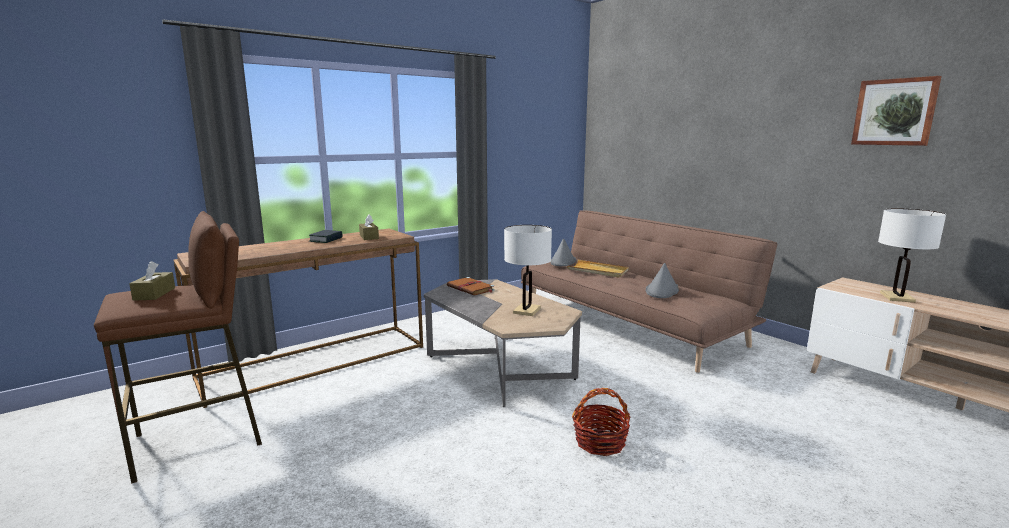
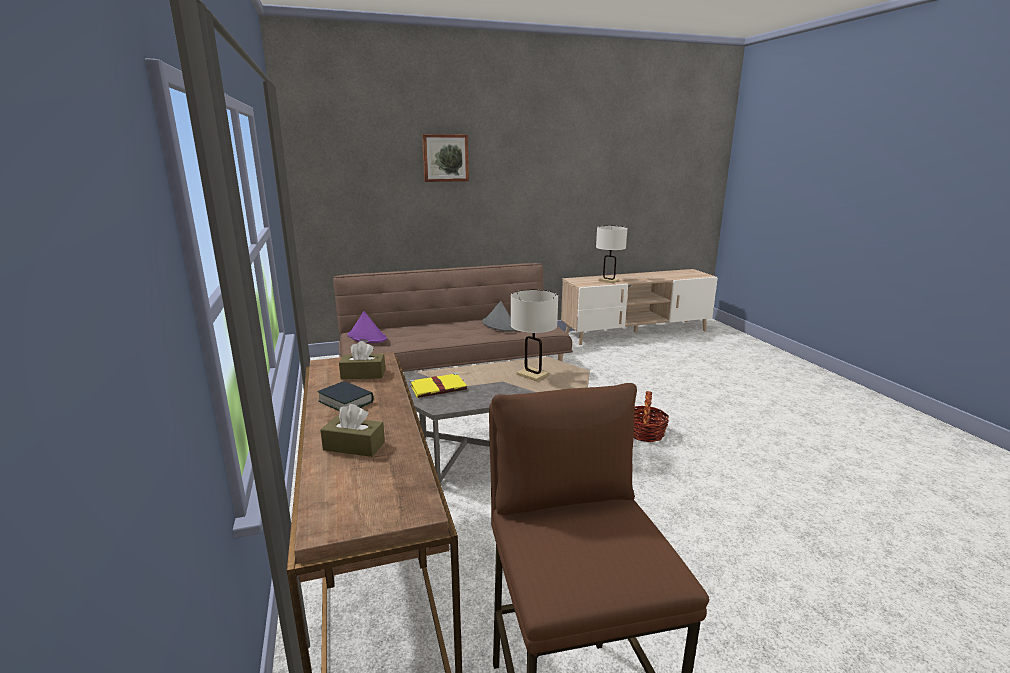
camera: 70 degrees left, 5 degrees up
brown tissue box [129,261,175,301] -> brown tissue box moved to [320,404,385,457]
brown book [447,277,495,295] -> yellow book [410,373,467,398]
grey hat [550,238,576,266] -> purple hat [348,311,387,343]
beige tray [567,260,629,278] -> none
picture [851,76,942,146] -> picture moved to [422,134,469,182]

